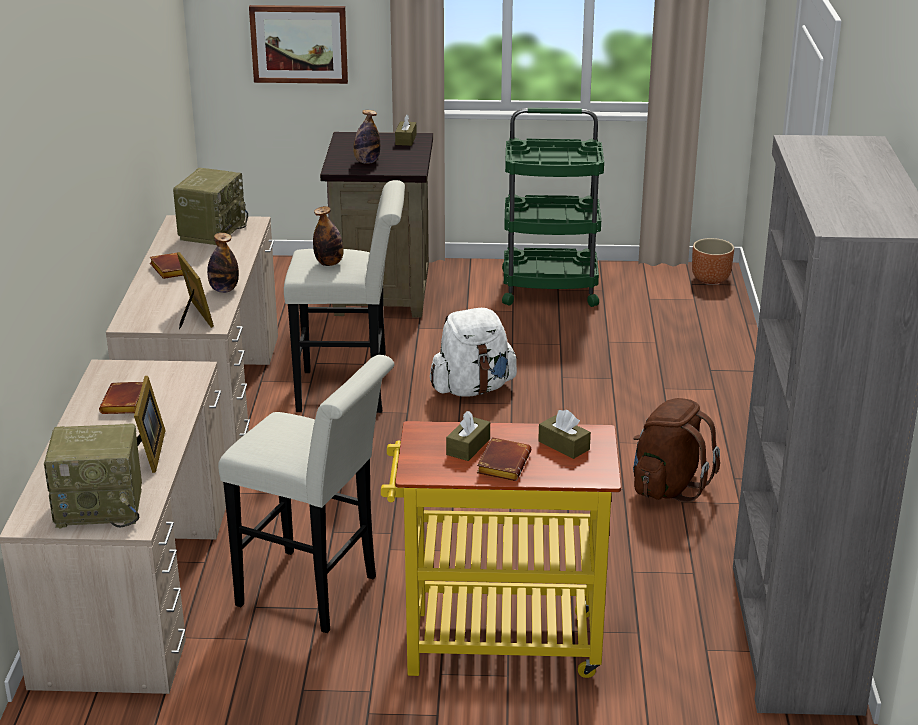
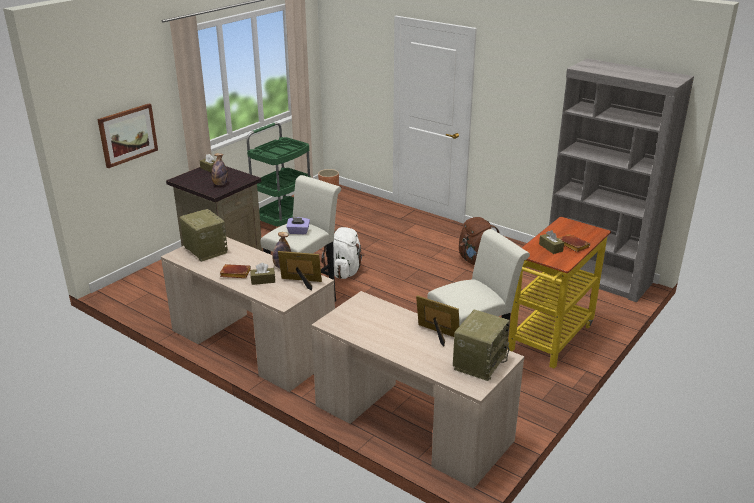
camera: 55 degrees left, 0 degrees up
brown book [99,382,143,414] -> none
bottle [313,206,344,266] -> purple tissue box [286,217,310,234]
brown tissue box [538,410,591,459] -> brown tissue box moved to [250,263,275,285]

